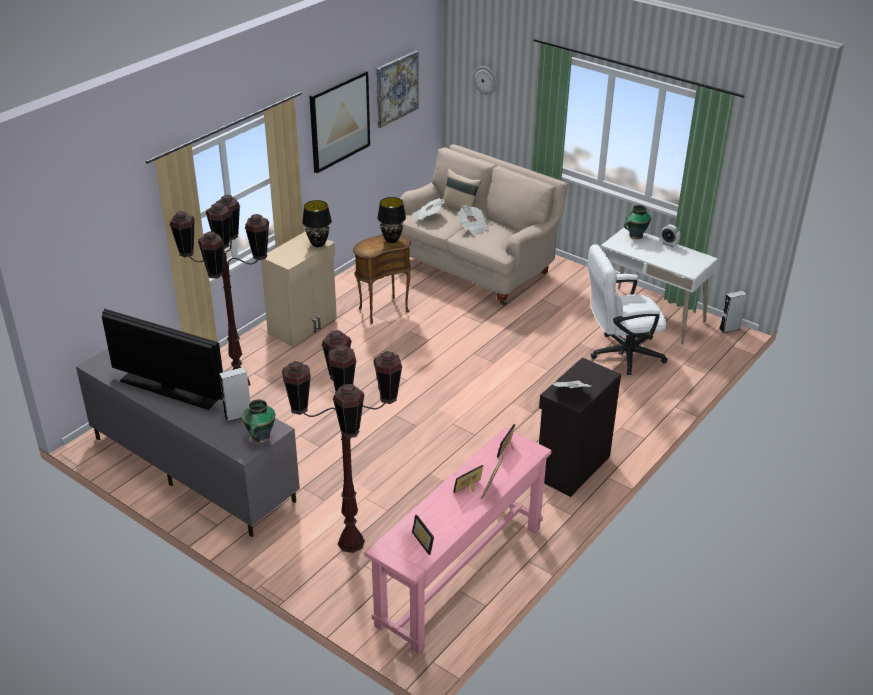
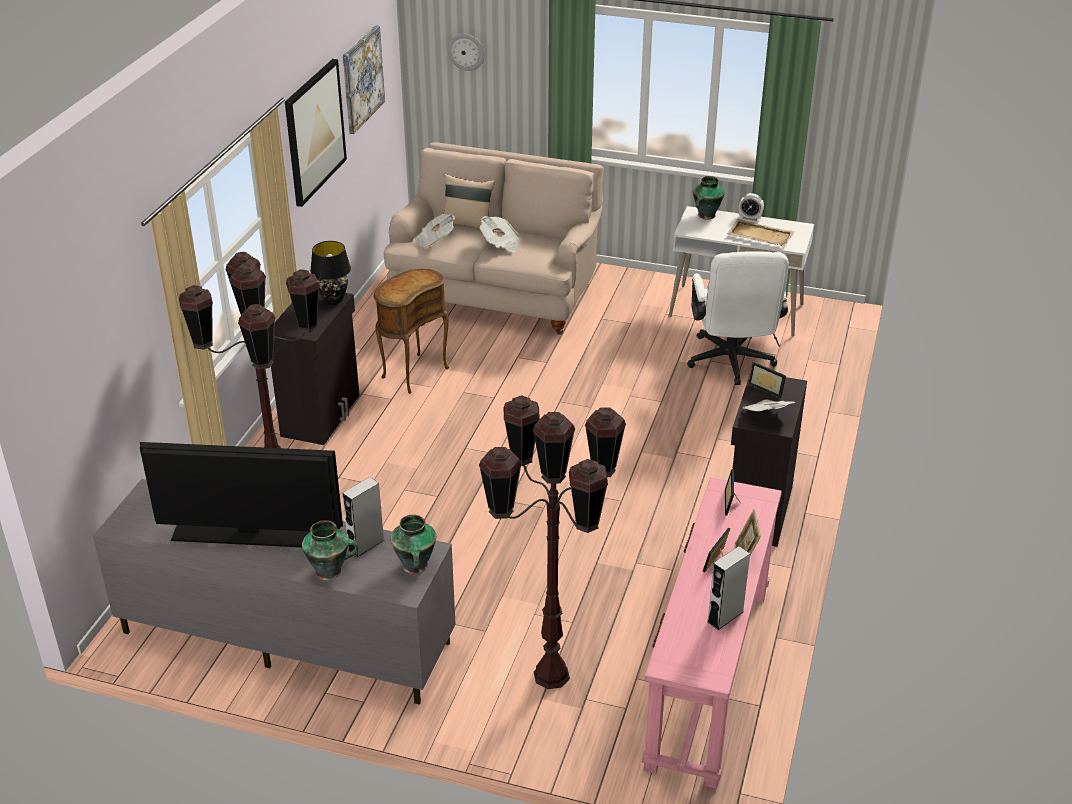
camera: 20 degrees left, 0 degrees up
beige cabinet [261,231,337,346] -> black cabinet [271,293,360,445]
black table lamp [377,197,406,243] -> none
picture frame [412,515,434,555] -> picture frame moved to [748,362,786,398]
white office chair [588,244,668,375] -> white office chair turned 60 degrees counterclockwise [687,251,789,385]
grey speaker [719,290,747,333] -> grey speaker moved to [707,546,750,630]
none -> vase [302,520,358,580]
none -> beige tray [727,219,795,246]

